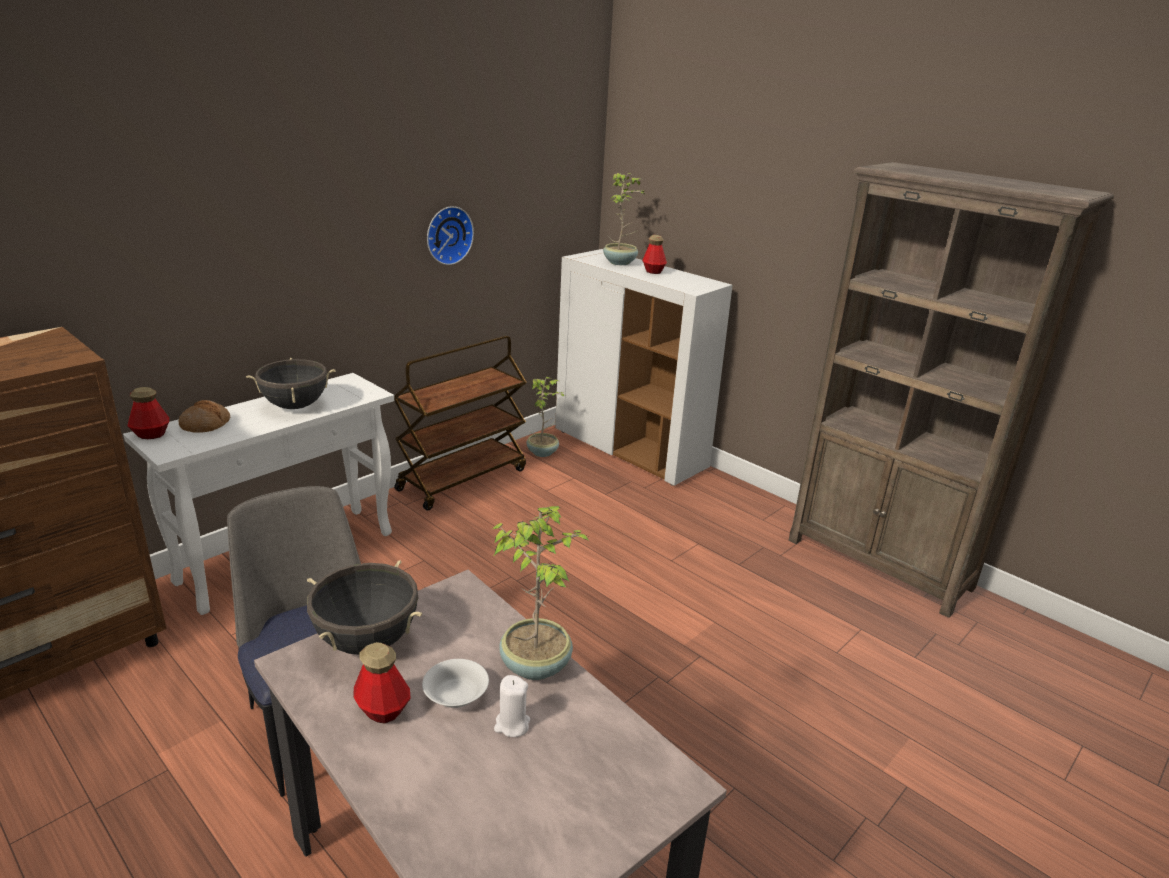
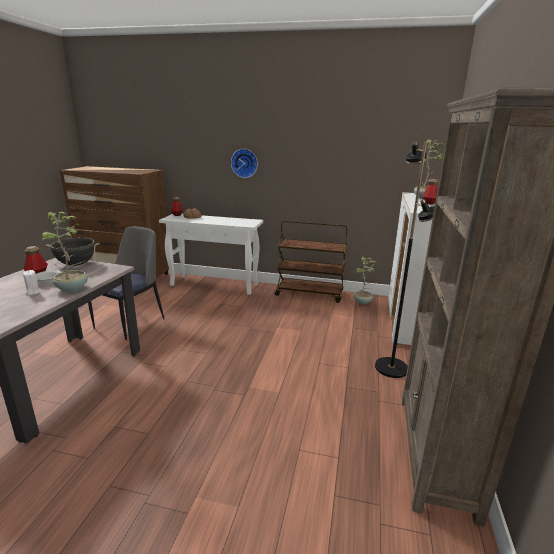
camera: 60 degrees right, 5 degrees down
black cooking pot [246,358,336,409] -> none
wall clock [427,206,474,265] -> wall clock moved to [231,149,258,178]
none -> black floor lamp [375,141,435,378]

